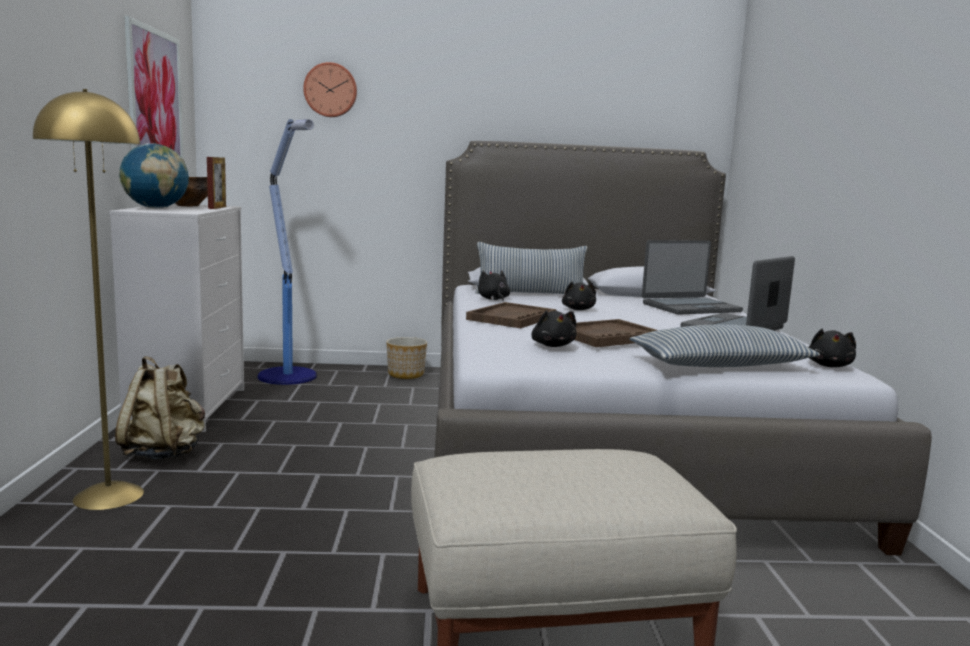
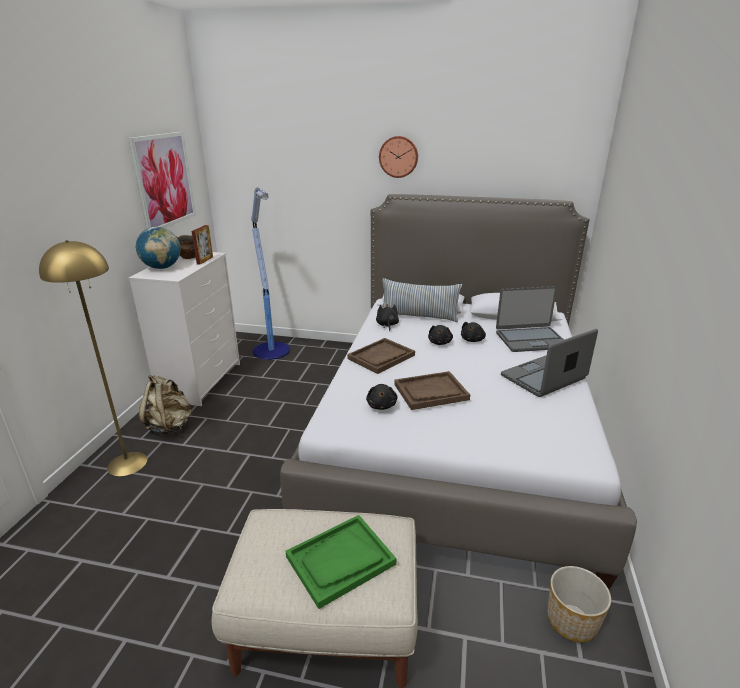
camera: 15 degrees right, 15 degrees up
wall clock [303,62,357,117] -> wall clock moved to [379,136,418,178]
planter [386,337,427,379] -> planter moved to [547,566,611,643]
pillow [629,324,820,367] -> none
black plush toy [809,329,856,367] -> black plush toy moved to [461,322,486,342]
none -> green tray [286,515,396,609]

